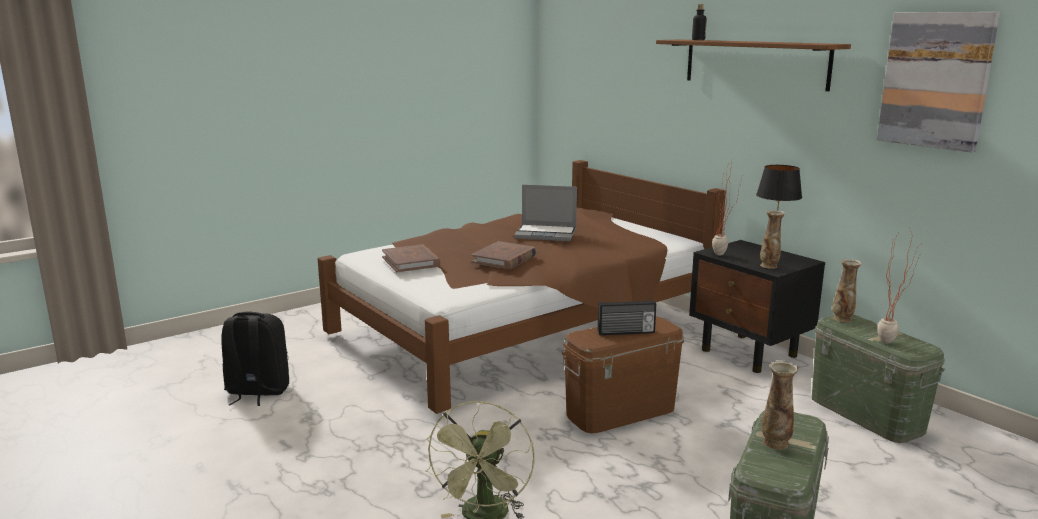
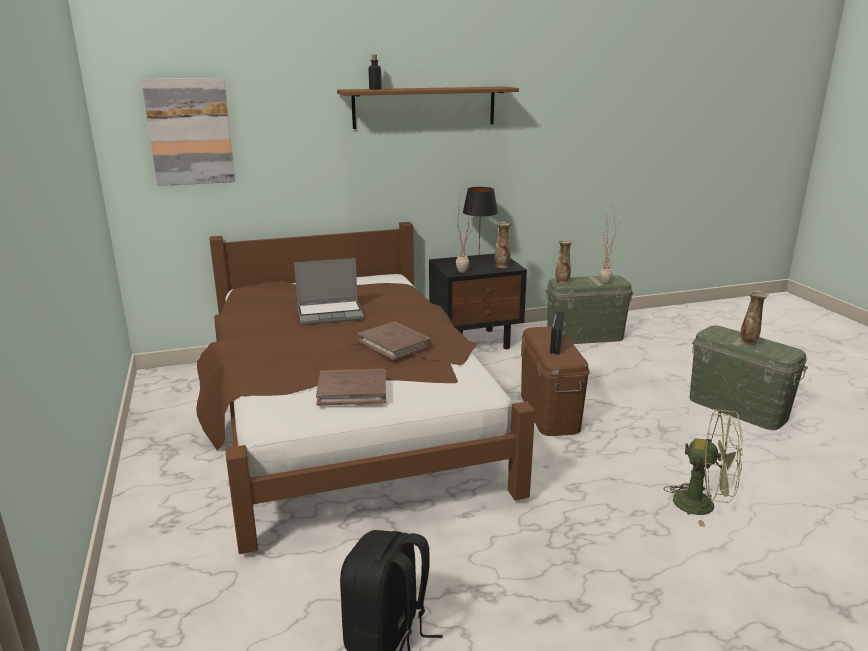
camera: 70 degrees left, 5 degrees up
laptop [514,185,577,241] -> laptop turned 45 degrees clockwise [294,258,364,325]
picture [877,12,1000,152] -> picture moved to [141,78,235,186]

